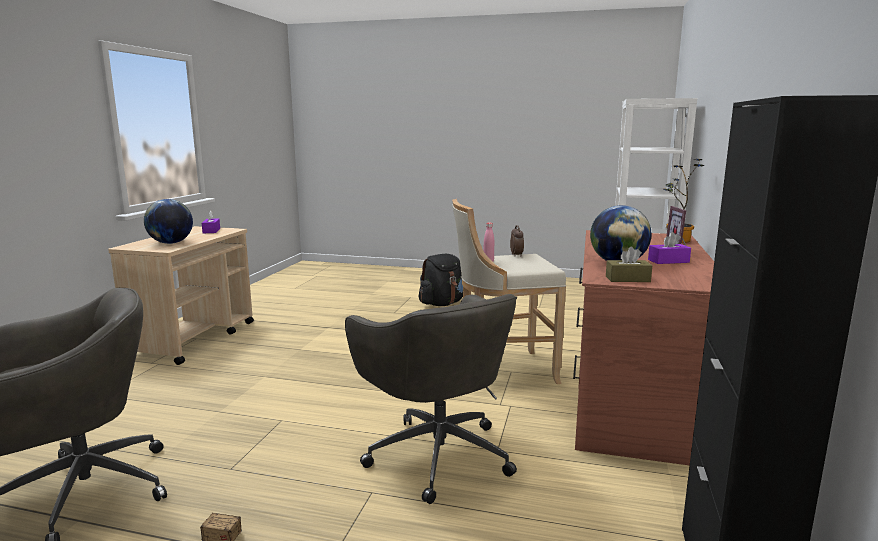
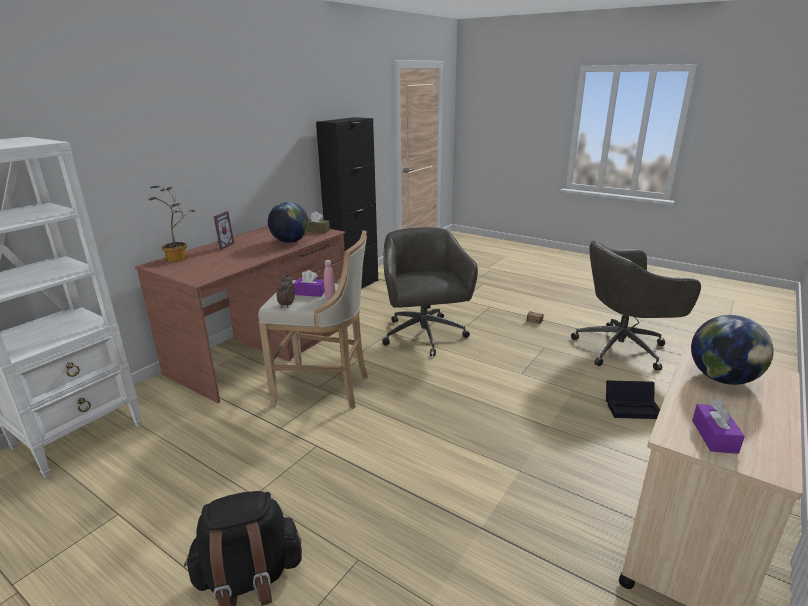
camera: 160 degrees left, 10 degrees up
purple tissue box [648,232,691,264] -> purple tissue box moved to [293,270,325,297]
none -> black storage box [606,380,660,419]

